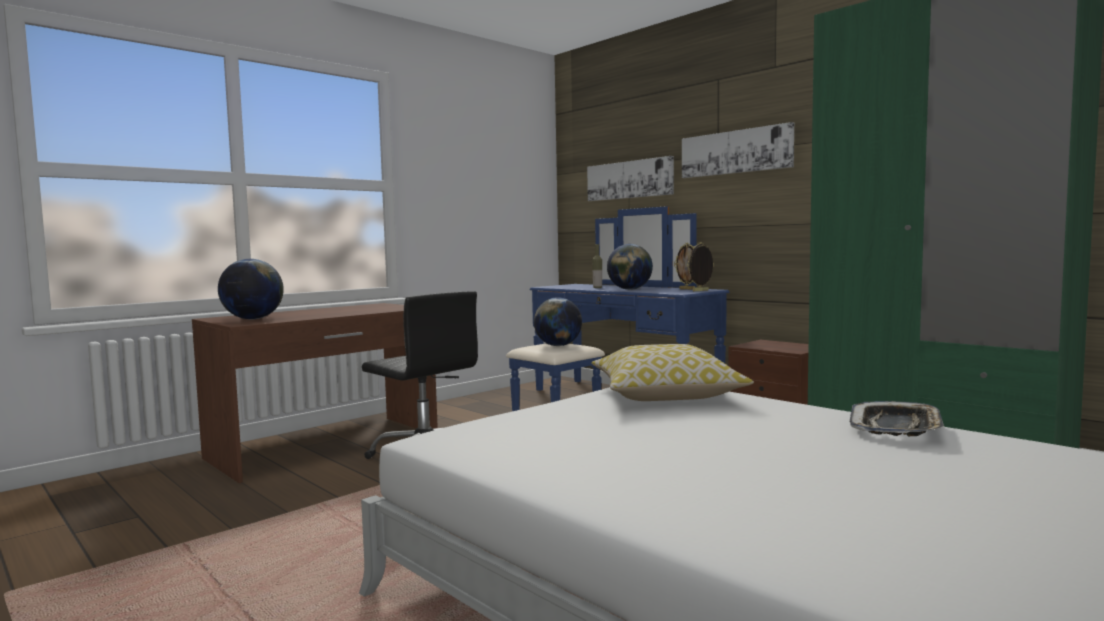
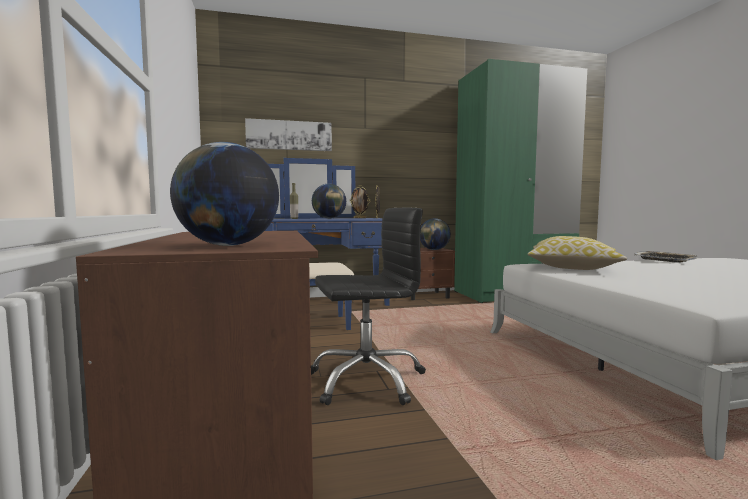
camera: 60 degrees left, 0 degrees up
globe [534,297,582,346] -> globe moved to [420,218,451,250]
picture [682,122,794,178] -> none

